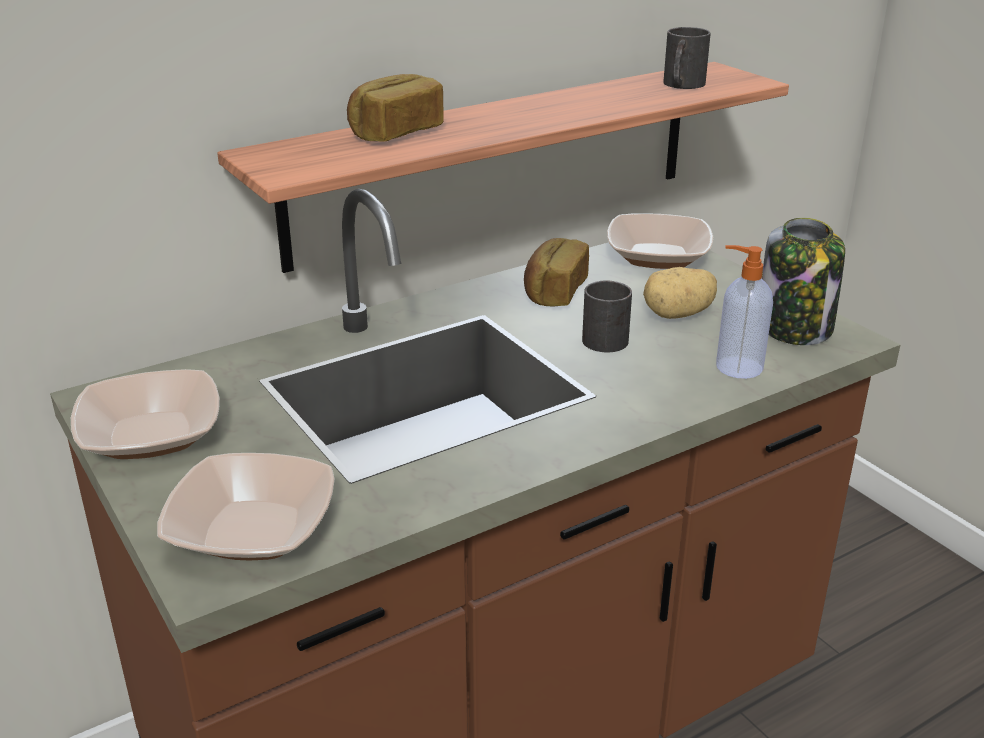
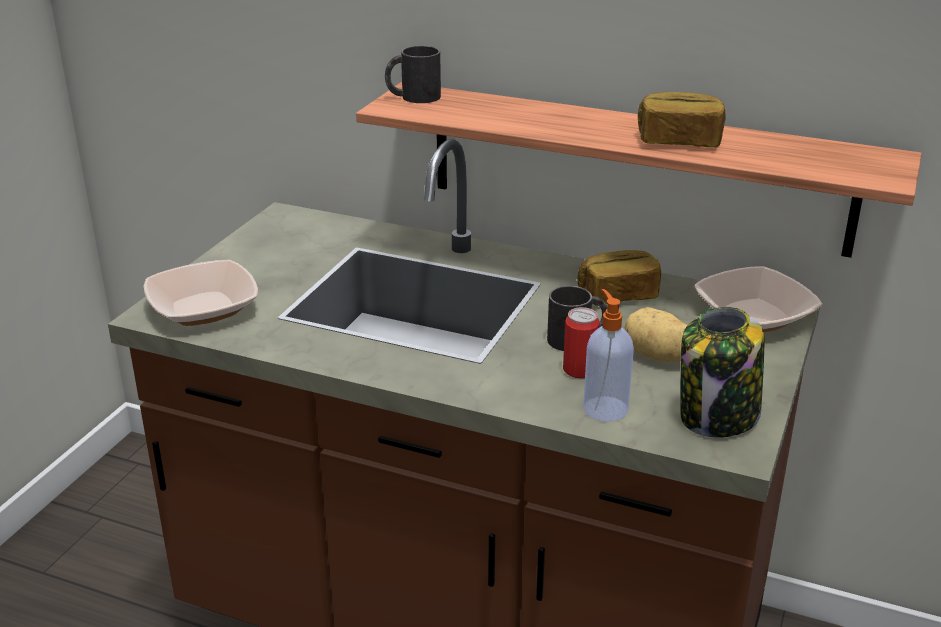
camera: 55 degrees right, 0 degrees up
bowl [71,369,220,459] -> none
bread [347,74,444,142] -> bread moved to [638,92,726,147]
black mug [663,27,711,89] -> black mug moved to [385,46,441,103]
none -> can [563,307,600,378]

